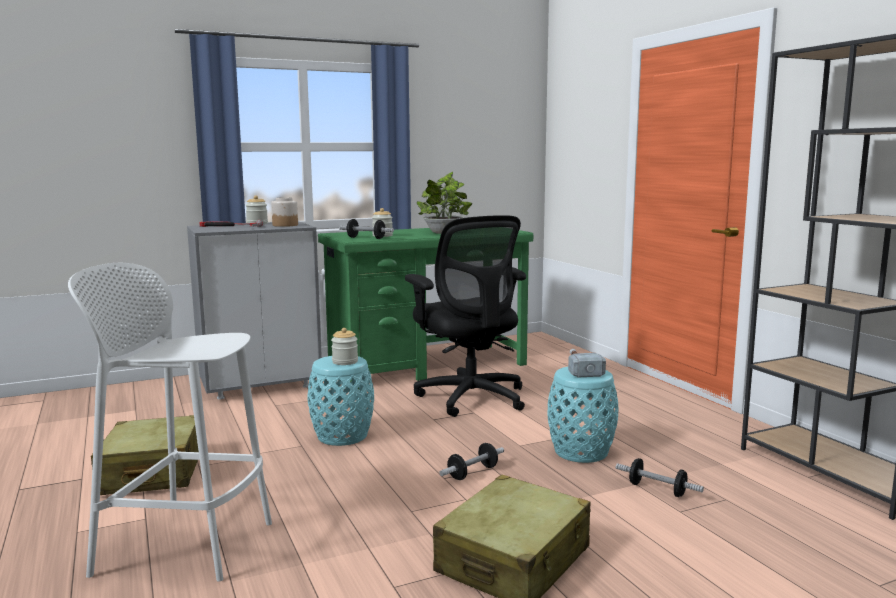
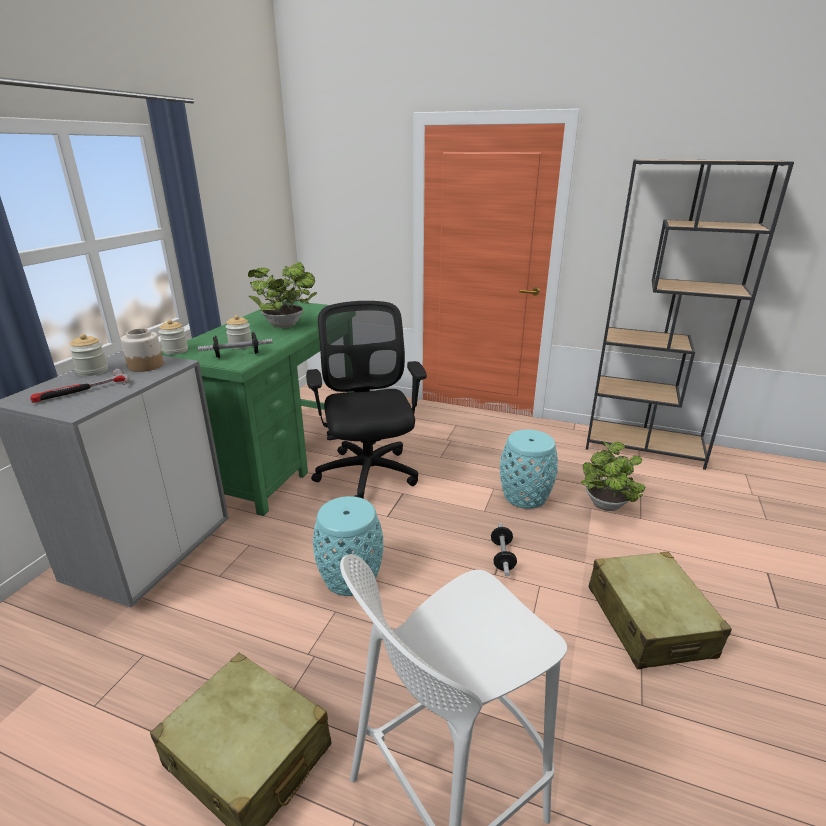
camera: 45 degrees left, 15 degrees up
jar [331,328,358,365] -> jar moved to [159,320,188,355]
black office chair [405,215,526,417] -> black office chair turned 120 degrees counterclockwise [306,301,427,499]
hammer [568,349,606,377] -> none
dumbbell [616,458,704,497] -> potted plant [581,441,645,511]

